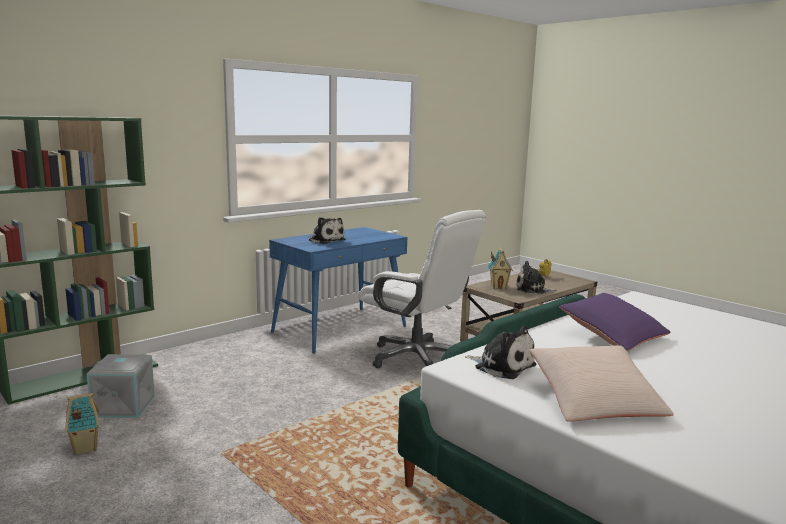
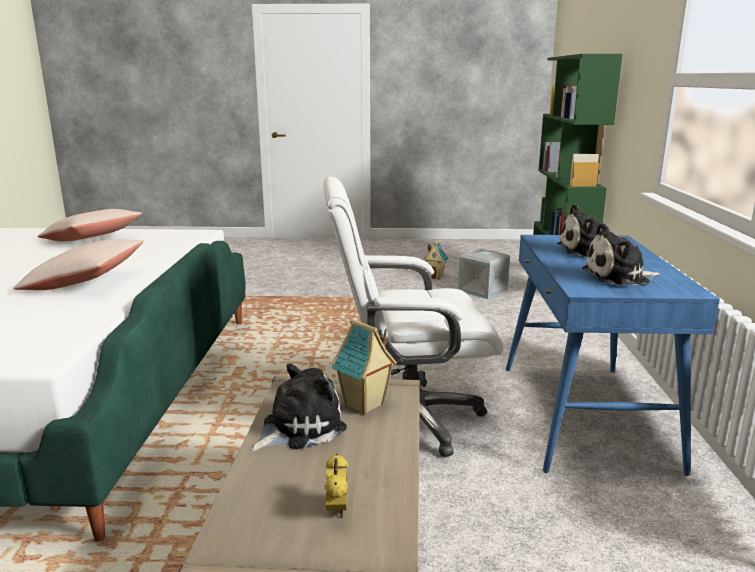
camera: 135 degrees right, 5 degrees up
plush toy [465,326,536,379] -> plush toy moved to [582,223,660,286]
purple pillow [559,293,671,351] -> beige pillow [13,239,144,290]

